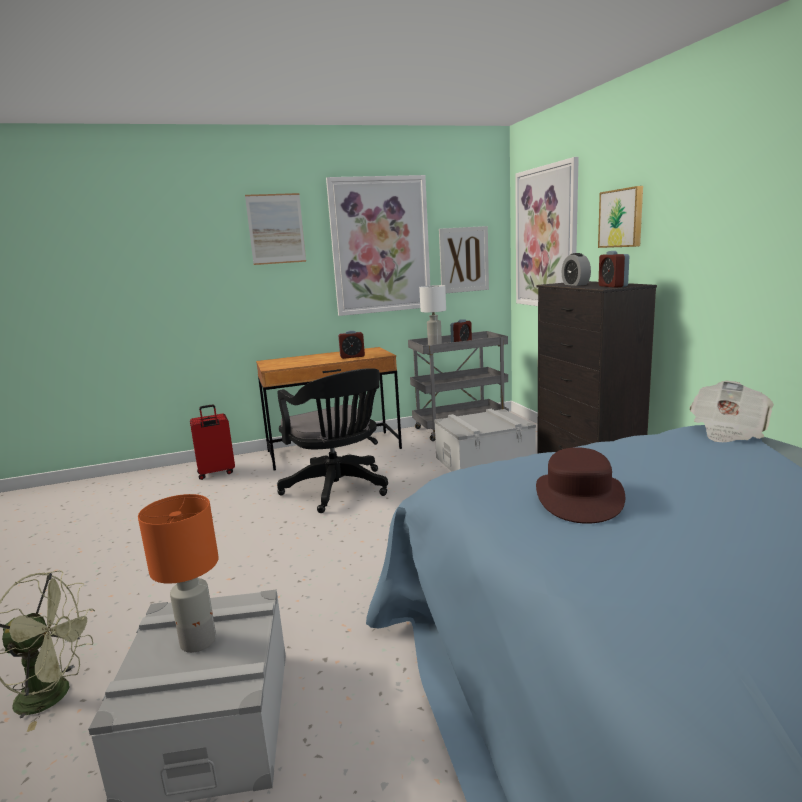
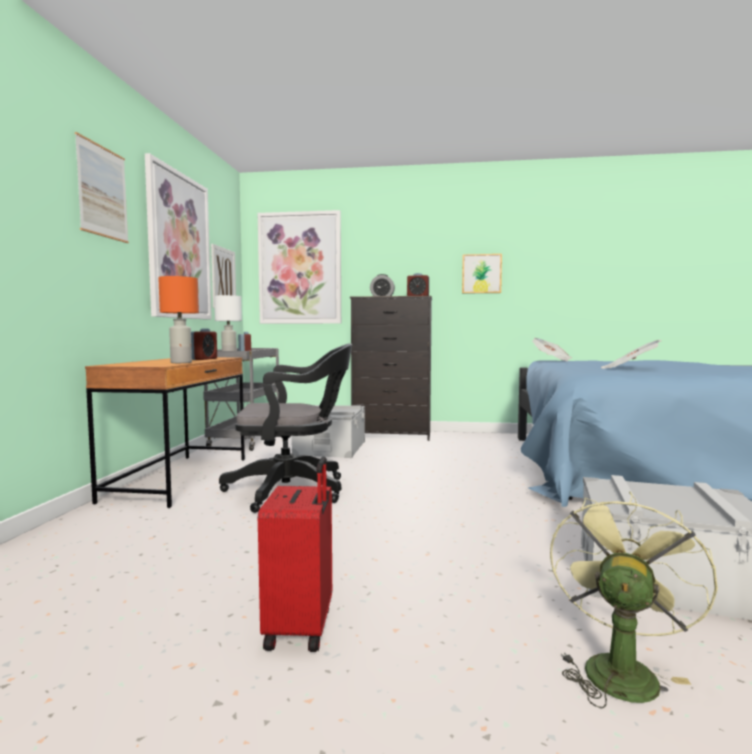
camera: 65 degrees left, 10 degrees down
orange table lamp [138,494,219,653] -> orange table lamp moved to [158,276,199,363]
red suitcase [190,405,235,480] -> red suitcase moved to [258,456,332,652]
brown hat [536,447,625,524] -> newspaper [601,340,662,369]
picture [598,186,643,248] -> picture moved to [462,254,502,294]

